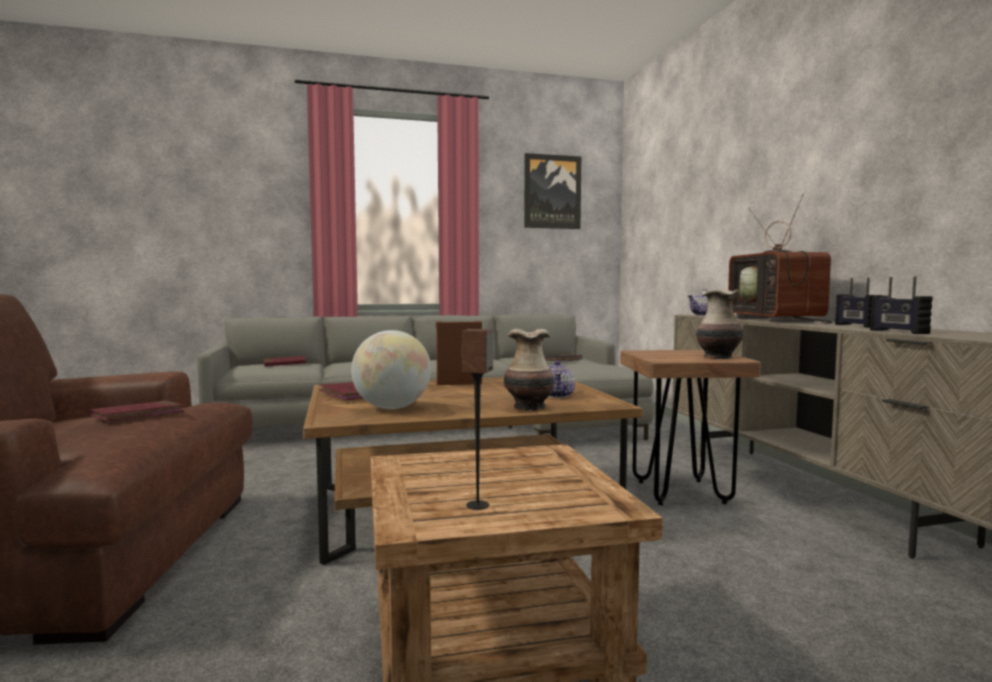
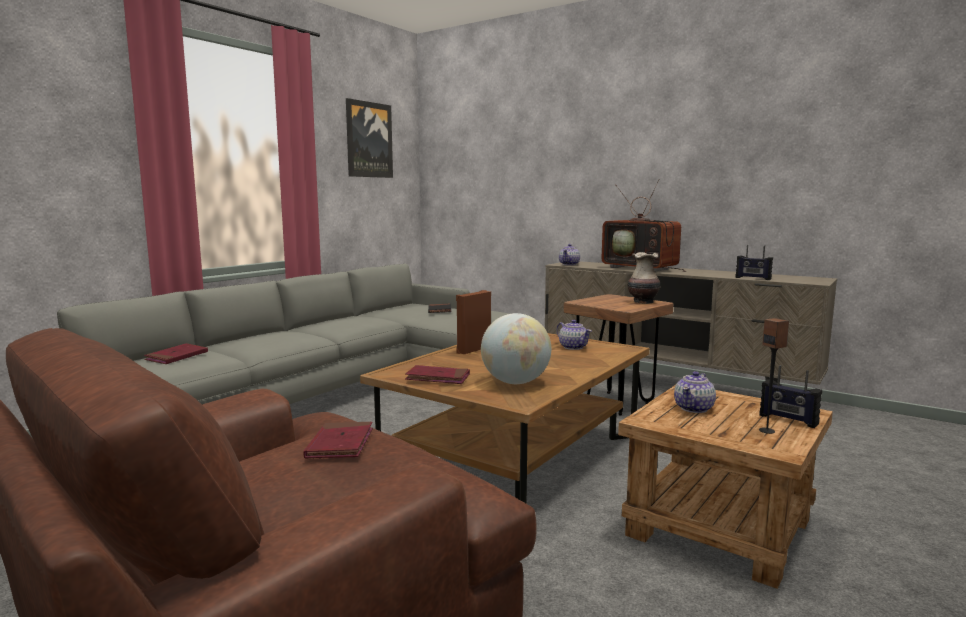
camera: 40 degrees left, 5 degrees up
vase [504,329,555,411] -> none
radio [835,278,882,328] -> radio moved to [759,365,822,428]
none -> teapot [674,371,716,413]

